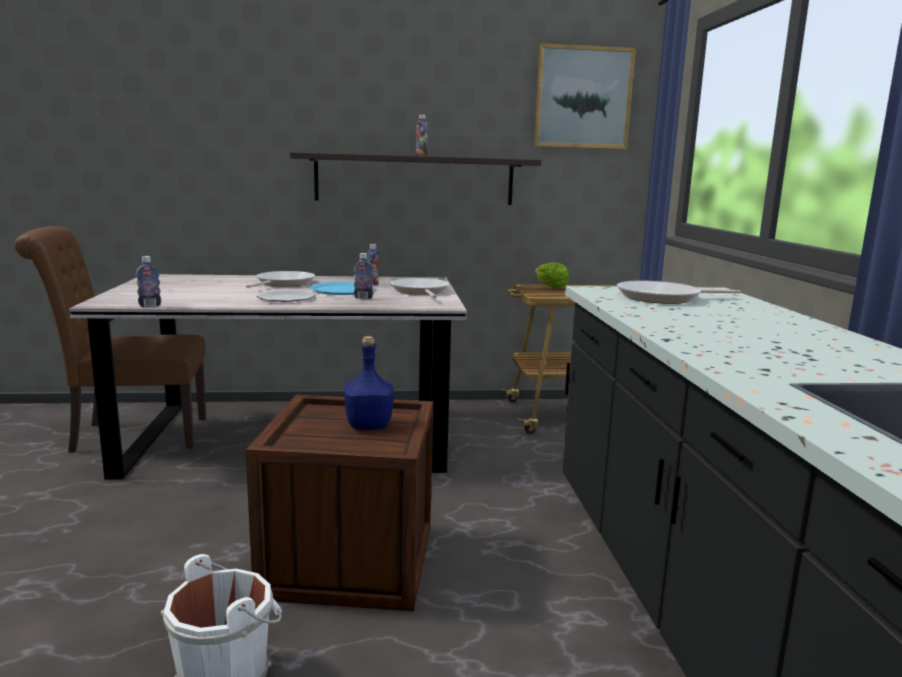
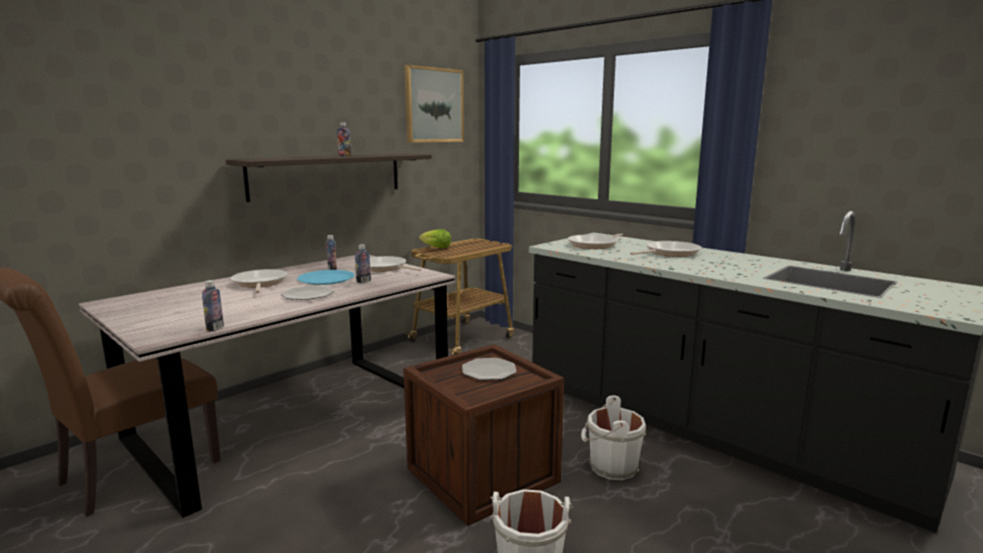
camera: 40 degrees left, 0 degrees up
blue bottle [344,336,394,430] -> plate [462,358,517,380]
none -> white bucket [581,395,646,480]
none -> frying pan [630,241,702,257]

